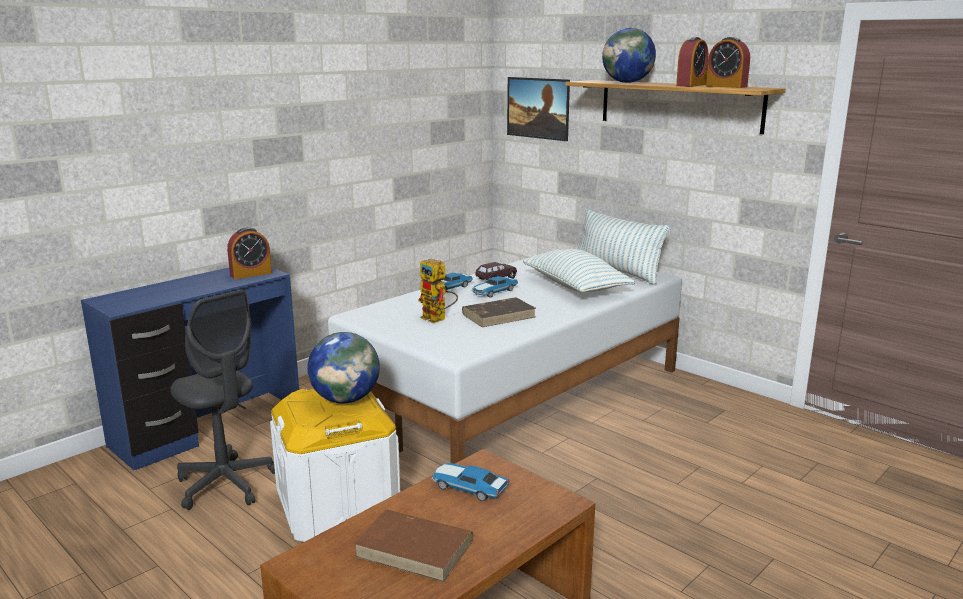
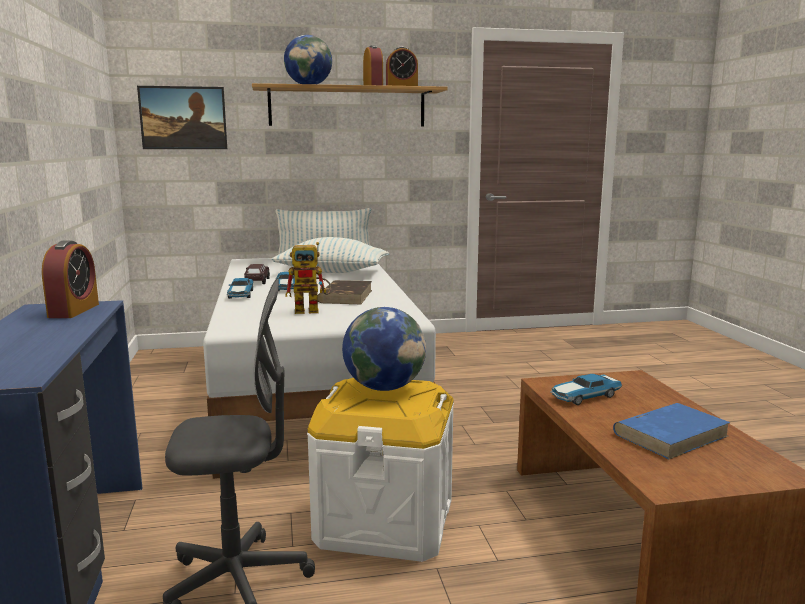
camera: 55 degrees left, 5 degrees down
brown book [354,510,473,583] -> blue book [613,403,731,459]

